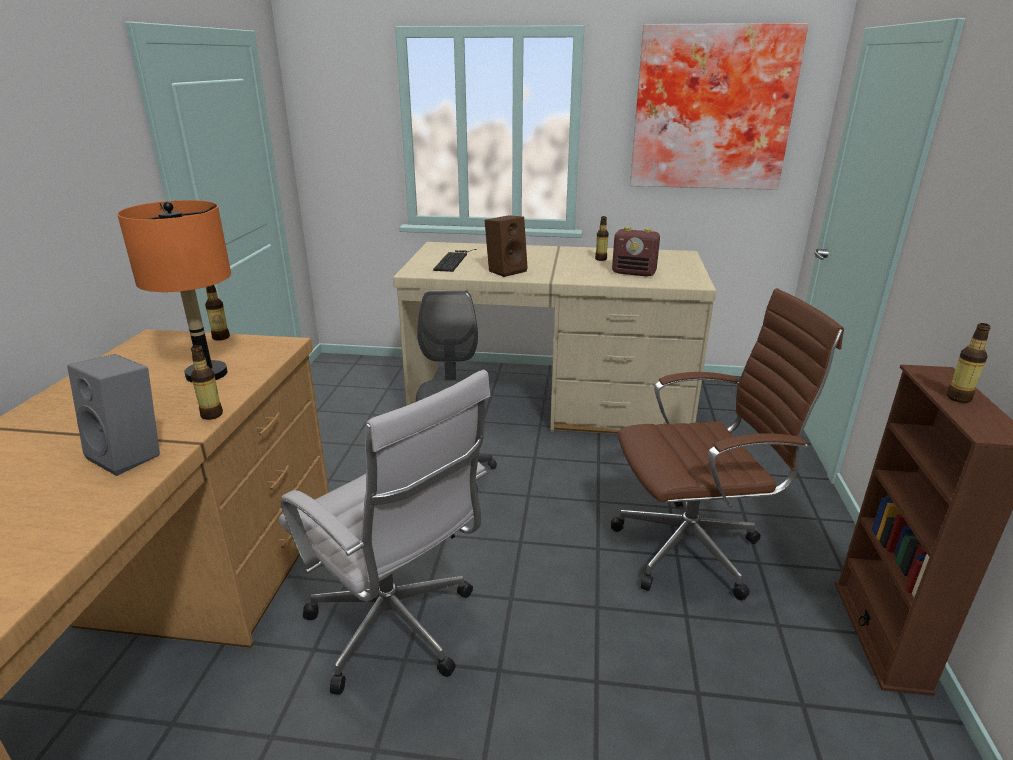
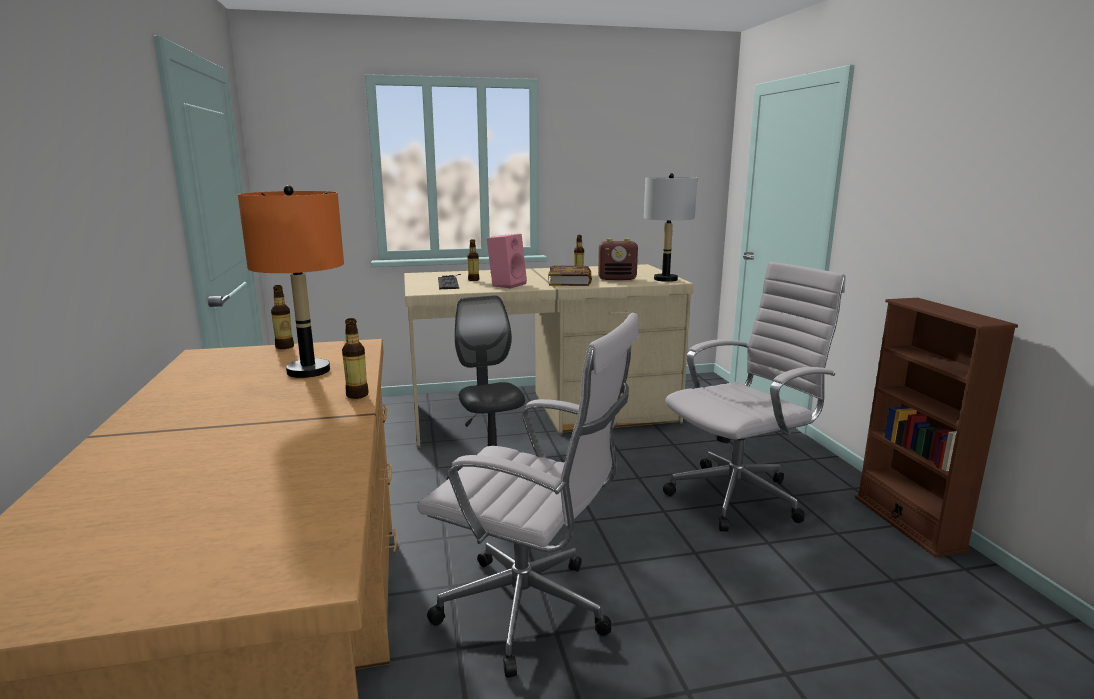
camera: 20 degrees left, 10 degrees down
grey speaker [67,354,160,476] -> none
brown speaker [485,215,528,277] -> pink speaker [487,234,527,289]
brown office chair [611,288,844,600] -> white office chair [663,262,846,532]
picture [630,23,808,190] -> none
bottle [946,323,991,403] -> bottle moved to [467,239,479,281]
none -> book [548,265,592,286]
none -> grey table lamp [644,173,697,282]

